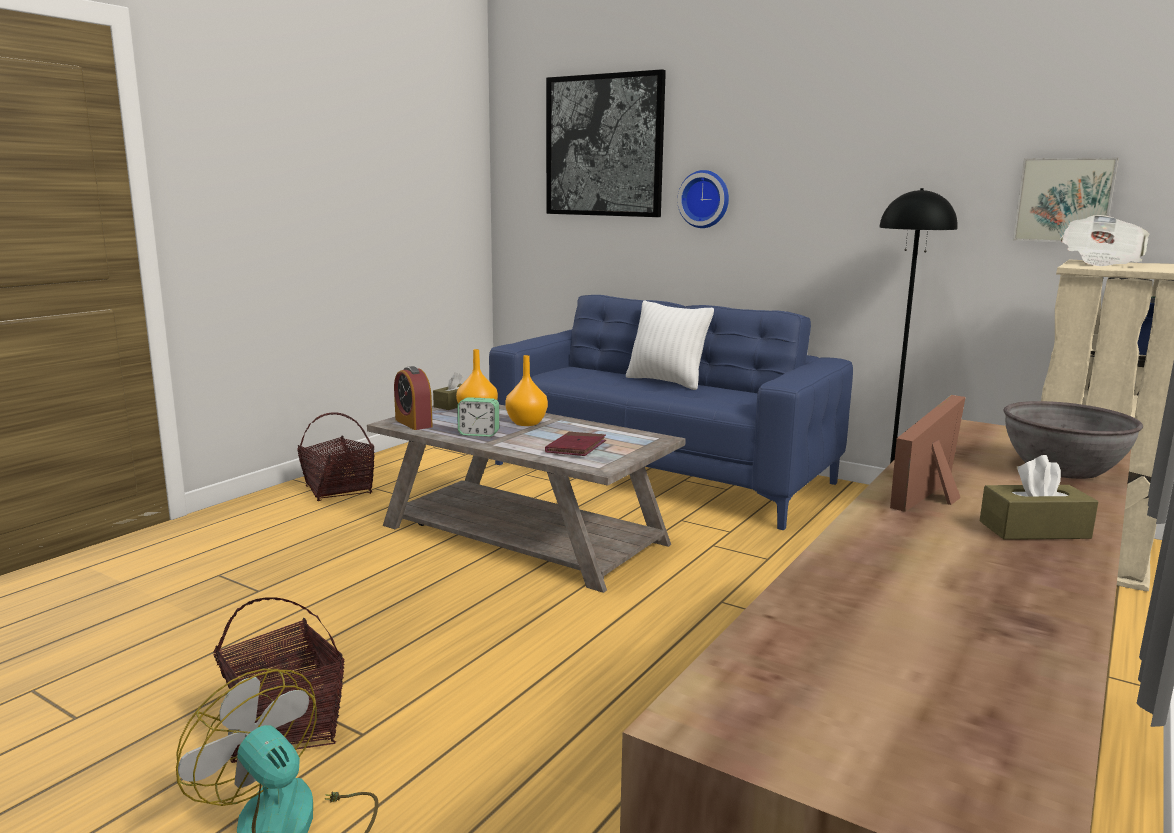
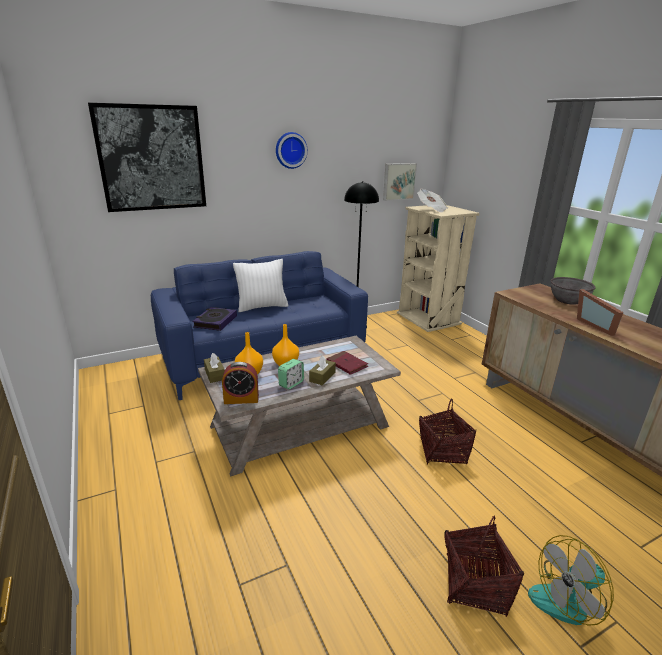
camera: 60 degrees left, 10 degrees up
basket [297,412,374,501] -> basket moved to [419,398,476,465]
wall clock [677,170,729,228] -> wall clock moved to [276,132,308,169]
brown tissue box [980,455,1098,540] -> brown tissue box moved to [309,356,336,385]
none -> book [193,307,237,331]

